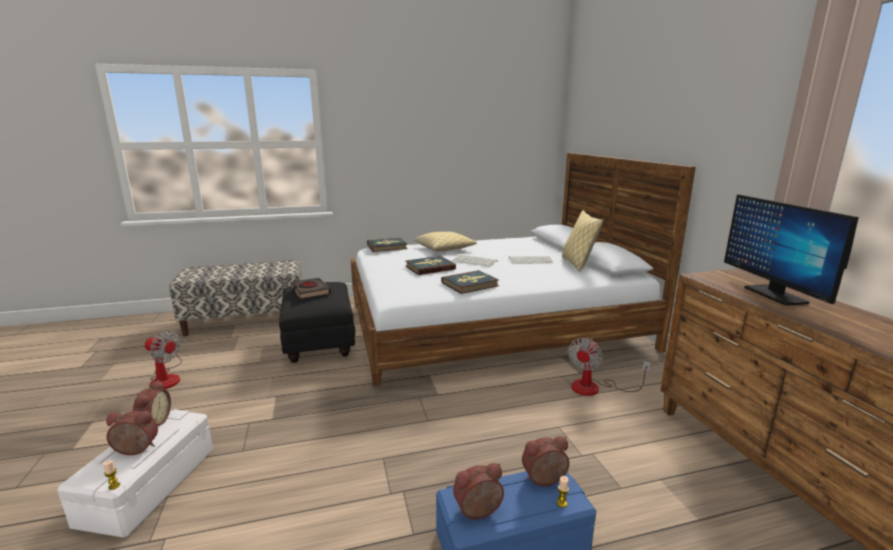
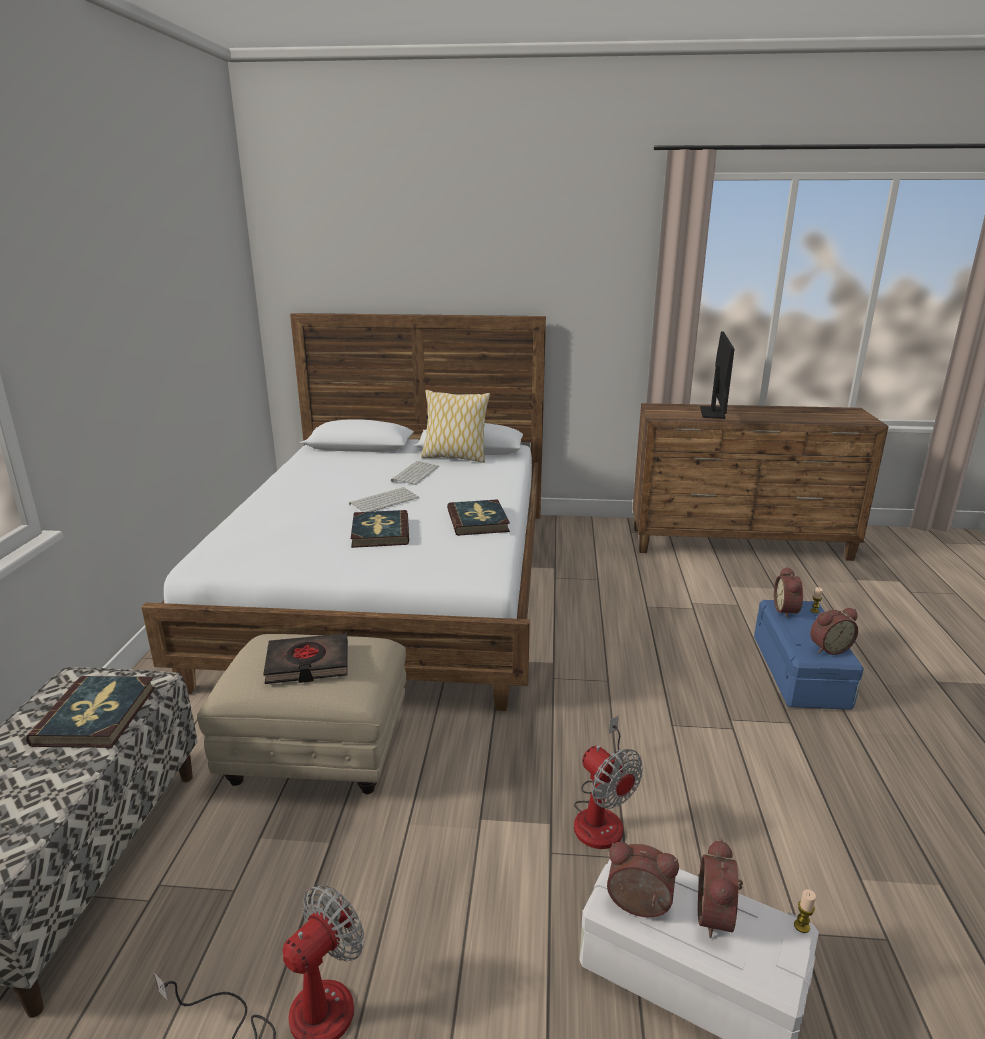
camera: 70 degrees left, 5 degrees up
black ottoman [279,282,355,363] -> beige ottoman [197,634,406,794]
book [367,238,408,252] -> book moved to [26,676,155,748]
pillow [414,232,477,252] -> none
alarm clock [453,463,504,520] -> alarm clock turned 105 degrees counterclockwise [810,608,858,655]
fan [568,338,651,396] -> fan moved to [574,716,643,849]
monitor [724,195,859,306] -> monitor turned 90 degrees counterclockwise [700,332,734,419]

